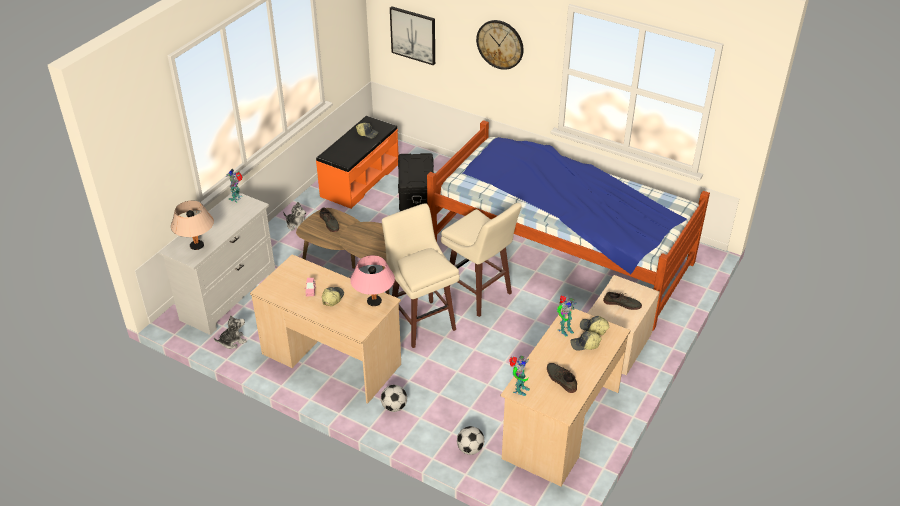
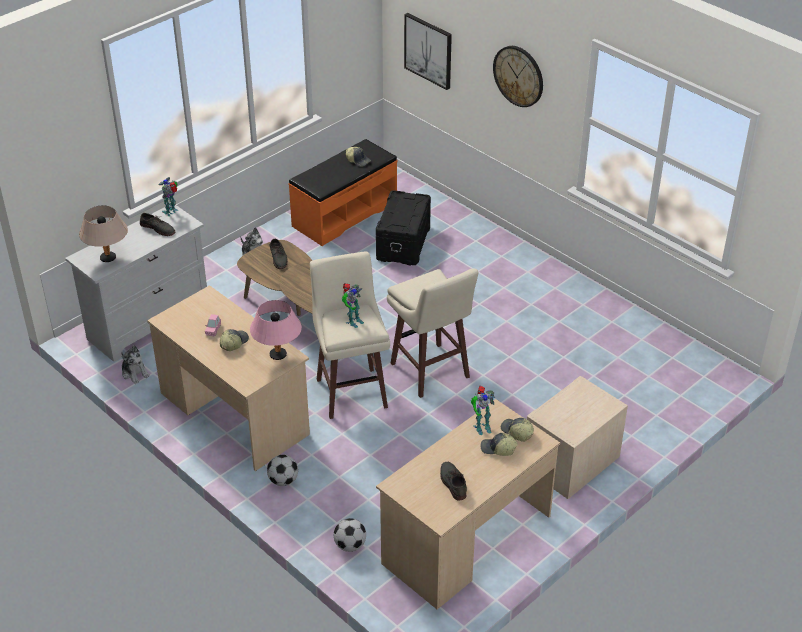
camera: 15 degrees right, 0 degrees up
plush toy [214,315,247,349] -> plush toy turned 60 degrees clockwise [121,345,150,384]
bed [427,120,710,331] -> none
toy robot [509,356,530,396] -> toy robot moved to [342,283,364,328]
grey shoe [603,292,642,310] -> grey shoe moved to [140,213,175,236]

